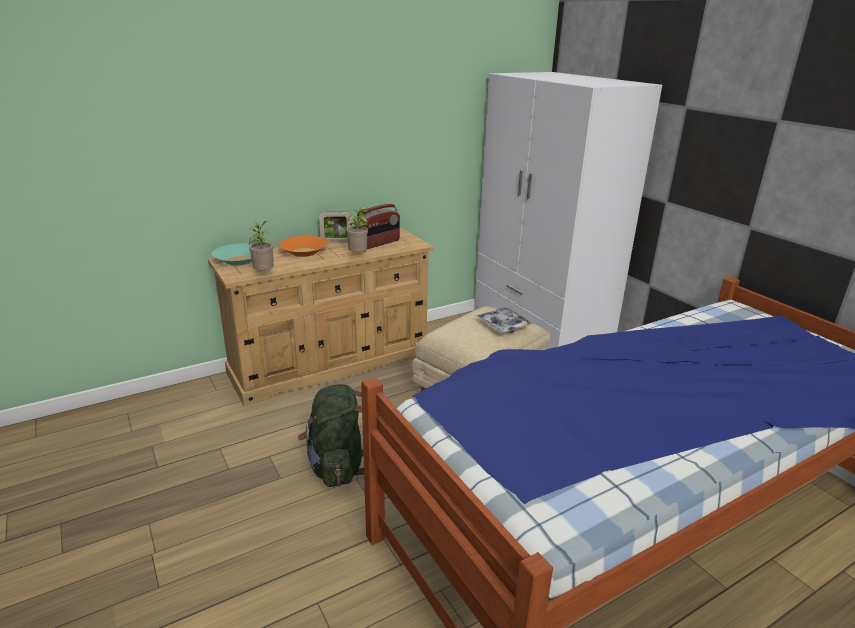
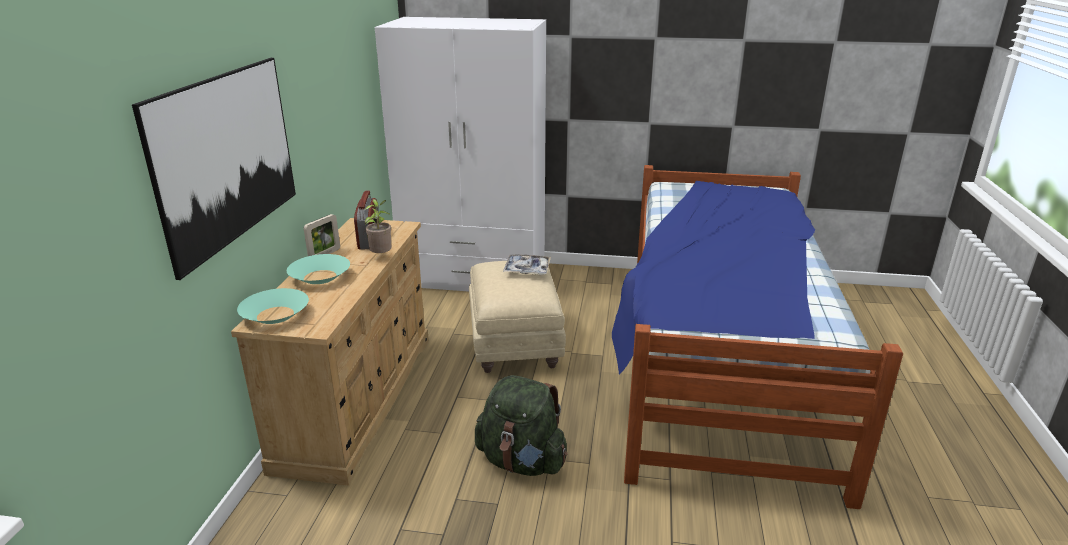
camera: 50 degrees left, 0 degrees up
potted plant [248,221,274,271] -> none
orange bowl [278,236,328,257] -> turquoise bowl [287,254,350,284]
none -> picture [132,58,296,280]

